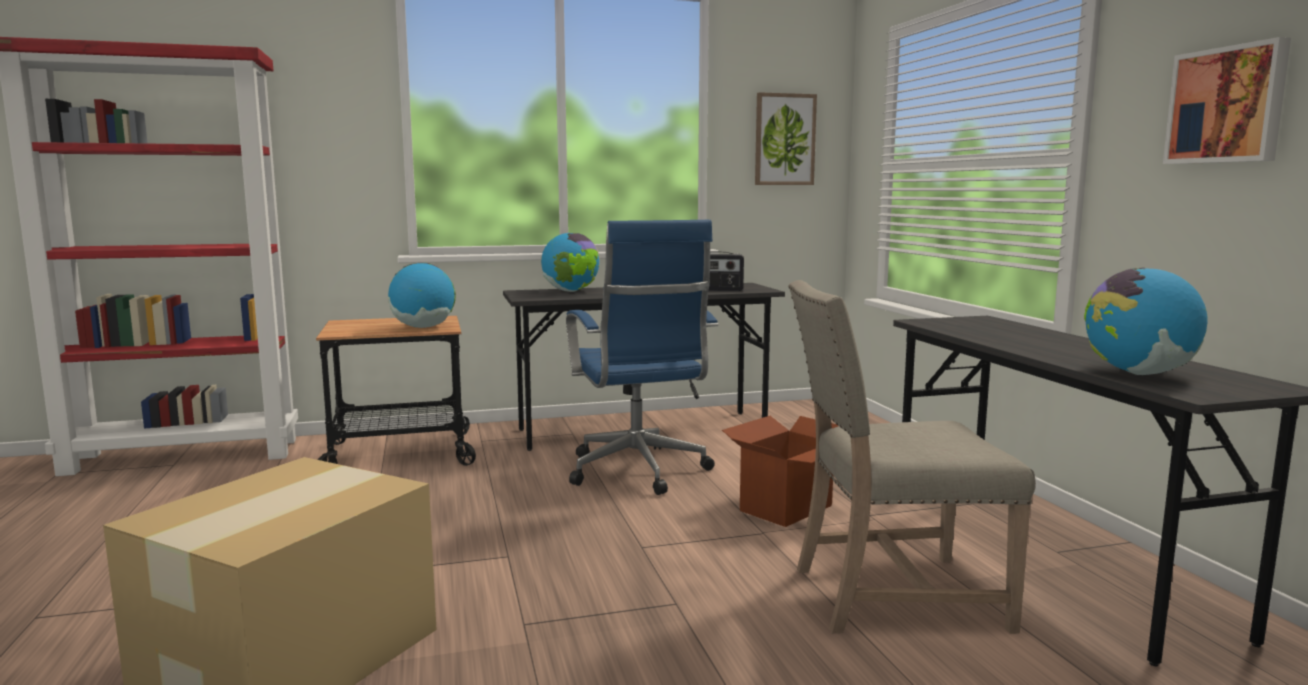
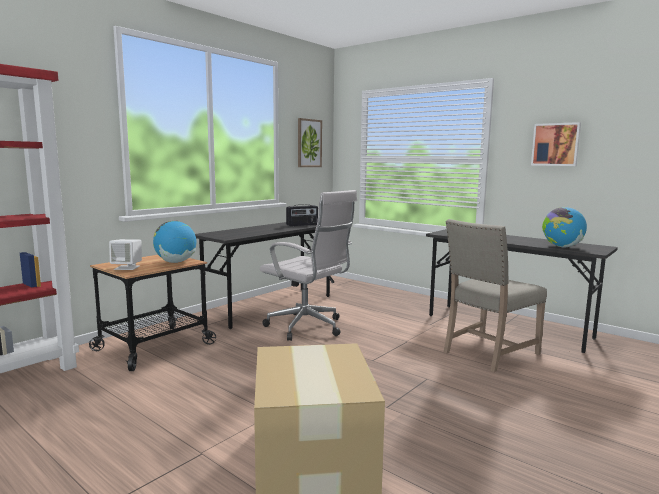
camera: 35 degrees left, 0 degrees up
globe [541,233,599,292] -> none
blue office chair [566,220,718,495] -> white office chair [260,190,357,341]
cardboard box [722,416,838,527] -> none
none -> white speaker [109,239,142,270]

